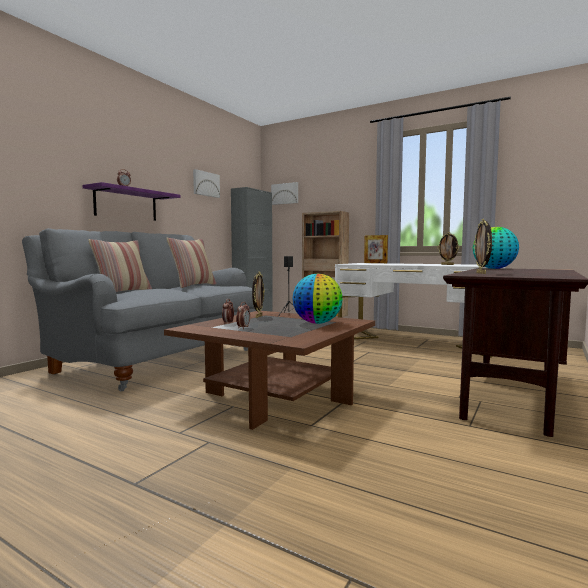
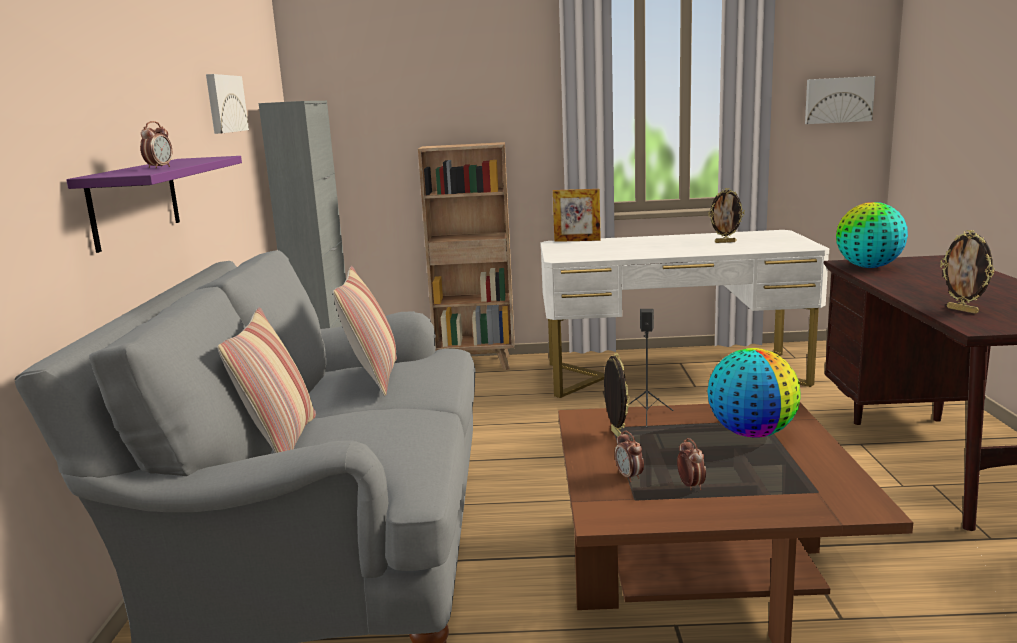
camera: 30 degrees left, 10 degrees up
picture [271,182,298,205] -> picture moved to [805,76,875,124]

